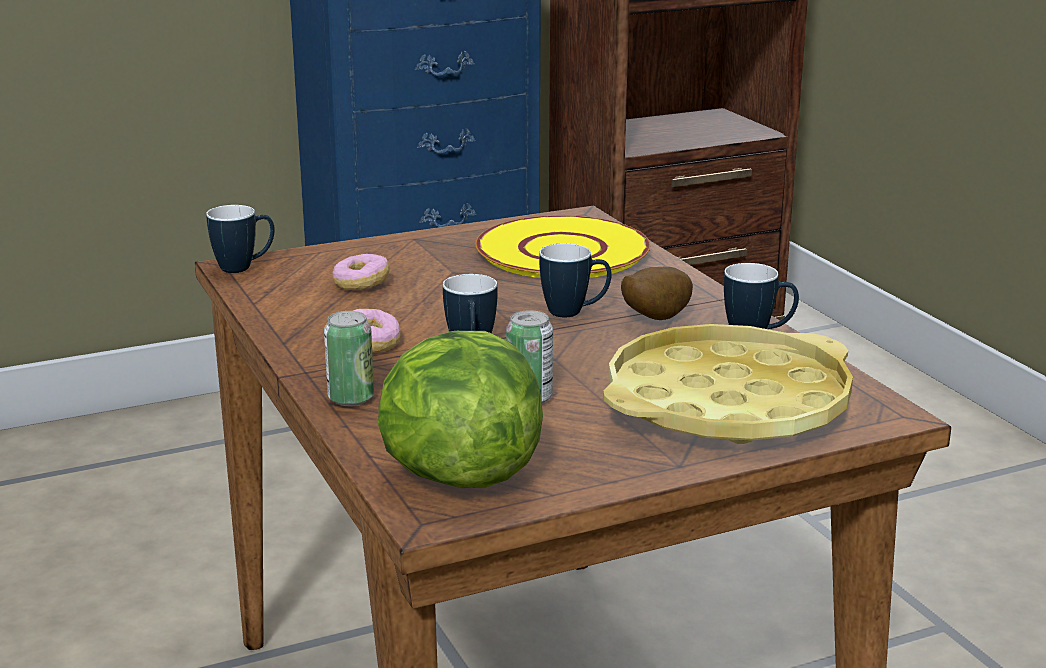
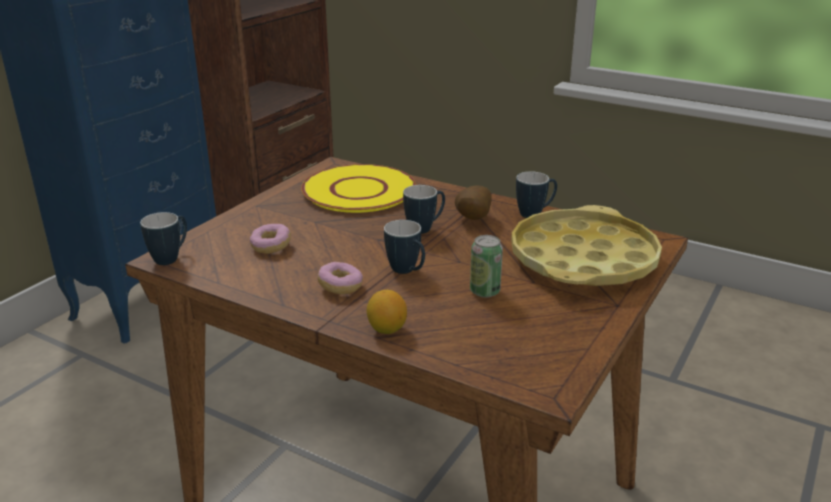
camera: 35 degrees left, 5 degrees up
can [324,311,374,406] -> lemon [366,290,407,334]
lettuce [378,331,543,488] -> none

